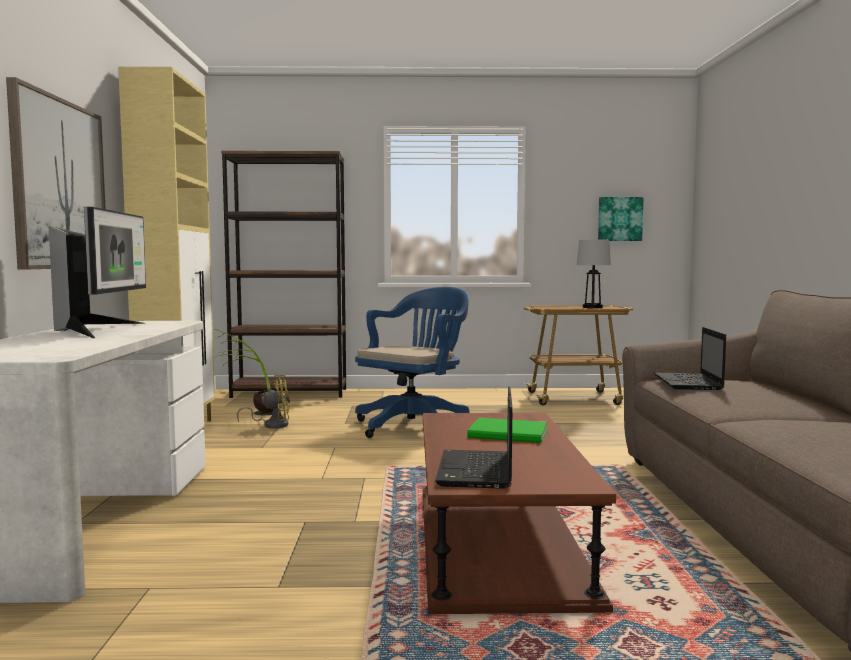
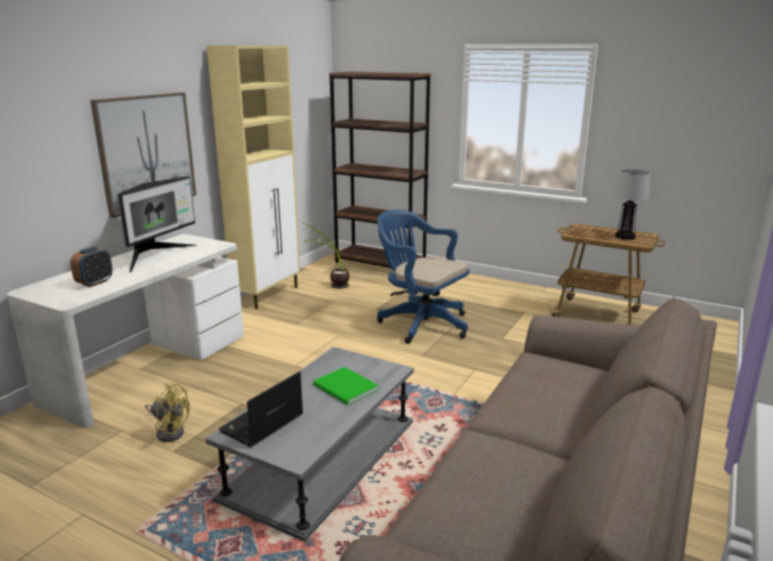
camera: 30 degrees right, 15 degrees up
yellow fan [237,375,291,429] -> yellow fan moved to [145,384,190,442]
blue office chair [355,287,469,438] -> blue office chair turned 120 degrees counterclockwise [377,210,470,344]
brown coffee table [423,413,616,614] -> grey coffee table [205,347,414,542]
picture [598,197,644,241] -> none
laptop [654,327,726,390] -> none
none -> alarm clock [70,247,113,287]

